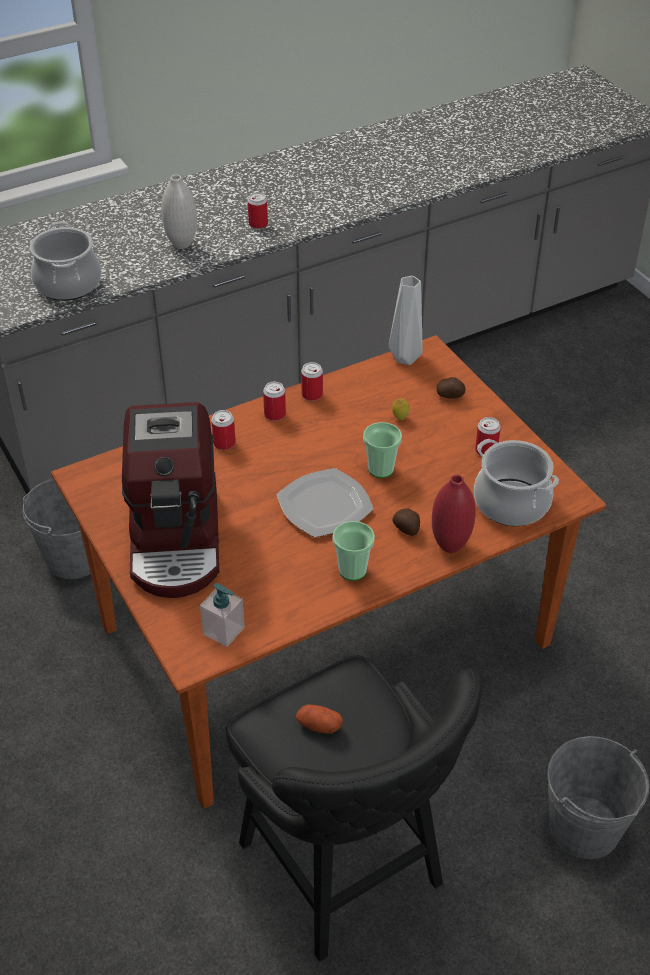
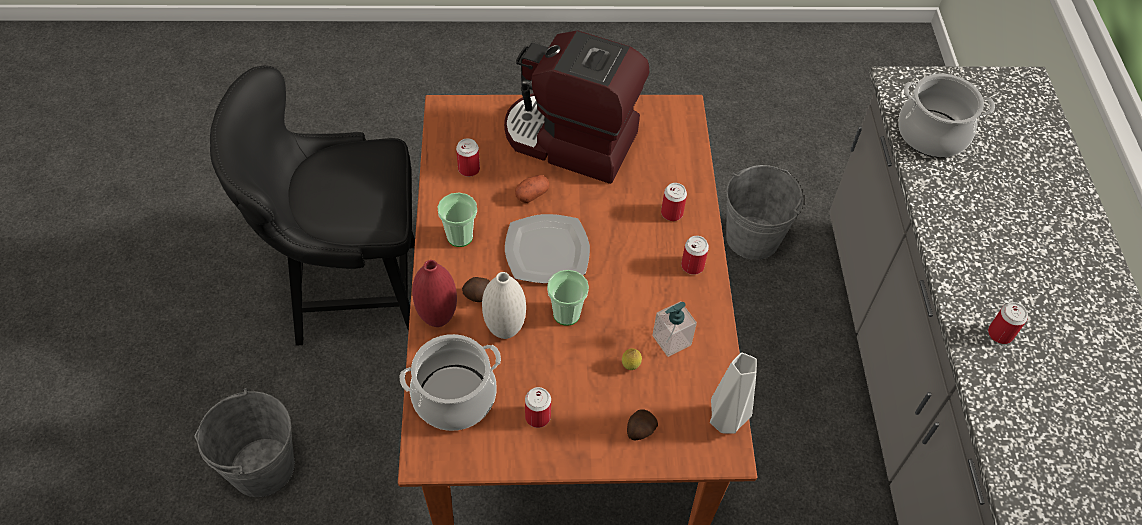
camera: 115 degrees right, 10 degrees up
white vase [161,175,197,249] -> white vase moved to [482,272,526,339]
soap dispenser [200,583,245,647] -> soap dispenser moved to [652,301,697,357]
potato [296,704,343,734] -> potato moved to [515,175,550,203]
can [301,362,323,401] -> can moved to [456,138,480,177]

